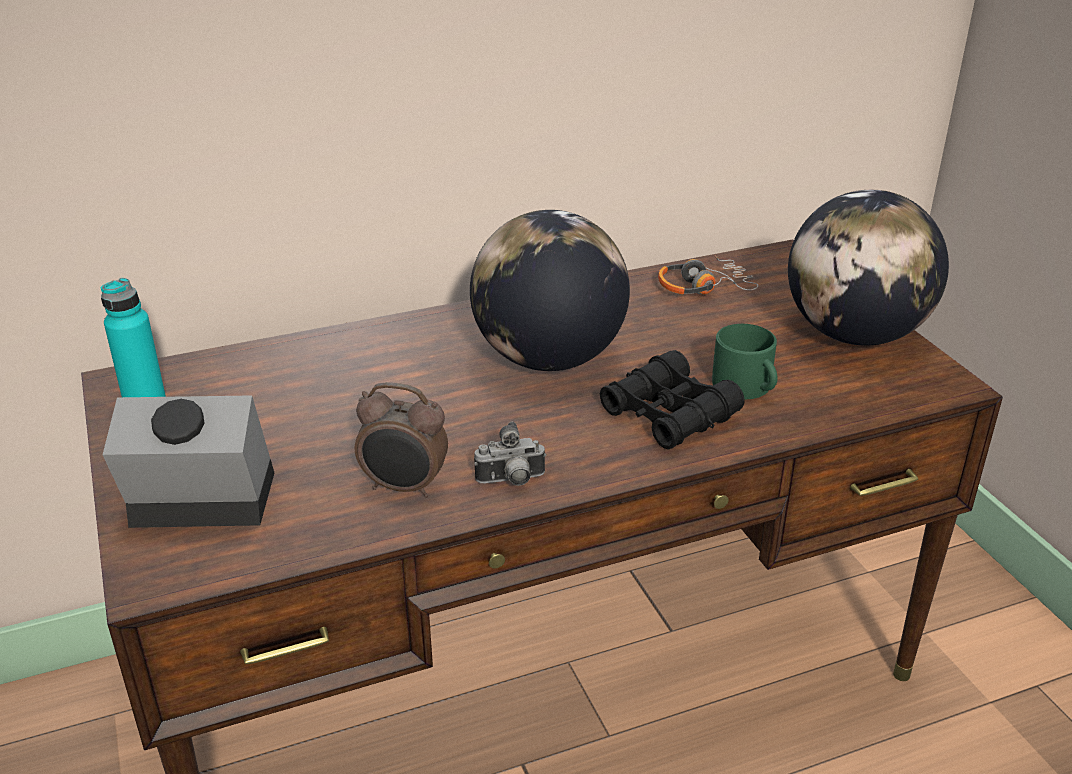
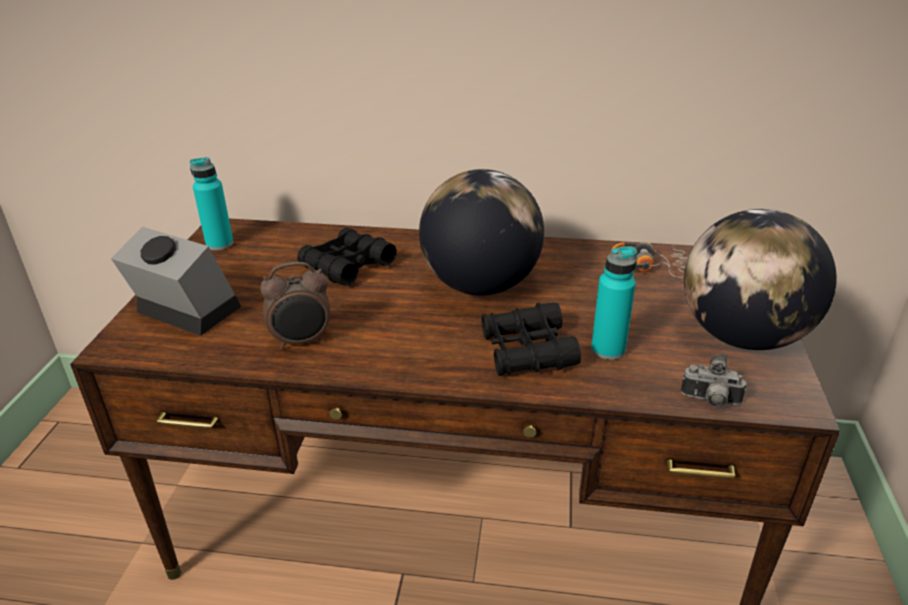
camera: 30 degrees right, 0 degrees up
alarm clock [355,382,448,498] -> alarm clock turned 60 degrees counterclockwise [260,262,331,349]
camera [474,422,546,486] -> camera moved to [681,354,747,407]
green mug [712,324,778,399] -> turquoise bottle [591,246,637,360]
none -> black binoculars [297,228,397,286]

